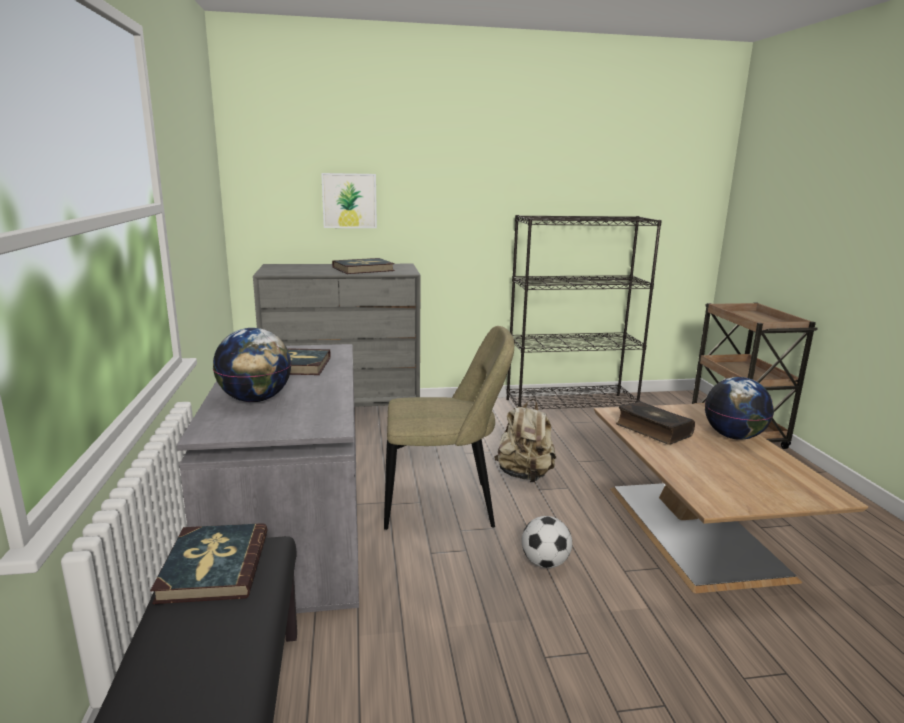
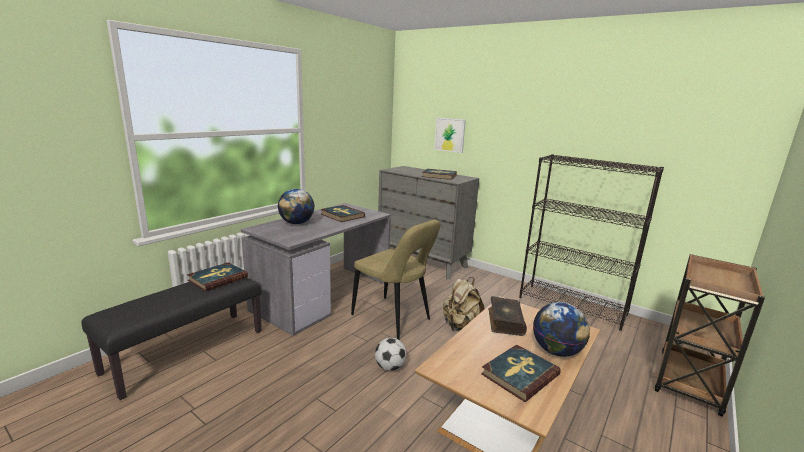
camera: 45 degrees right, 0 degrees up
none -> book [481,345,561,402]

